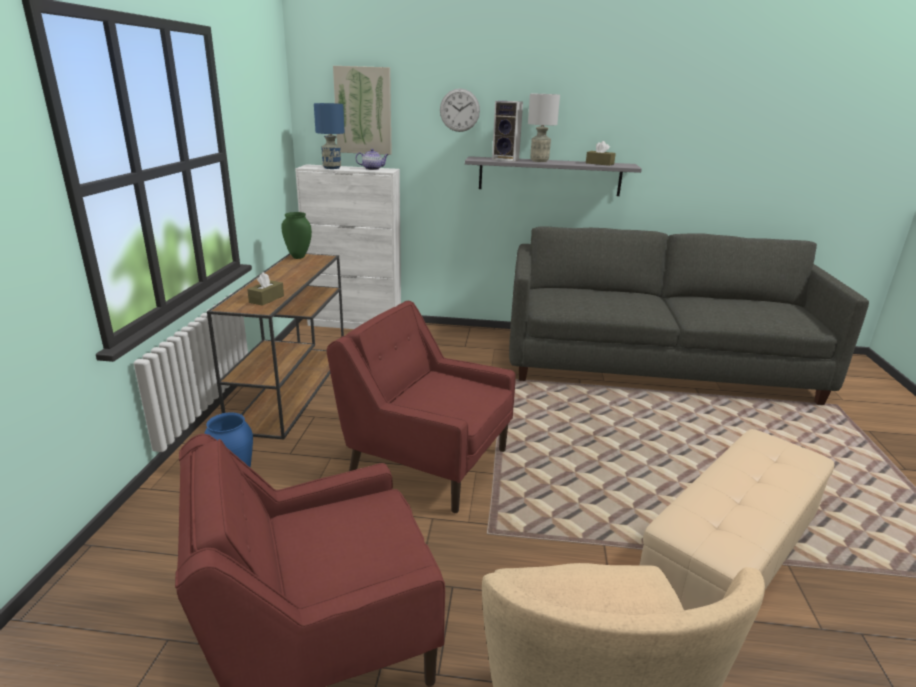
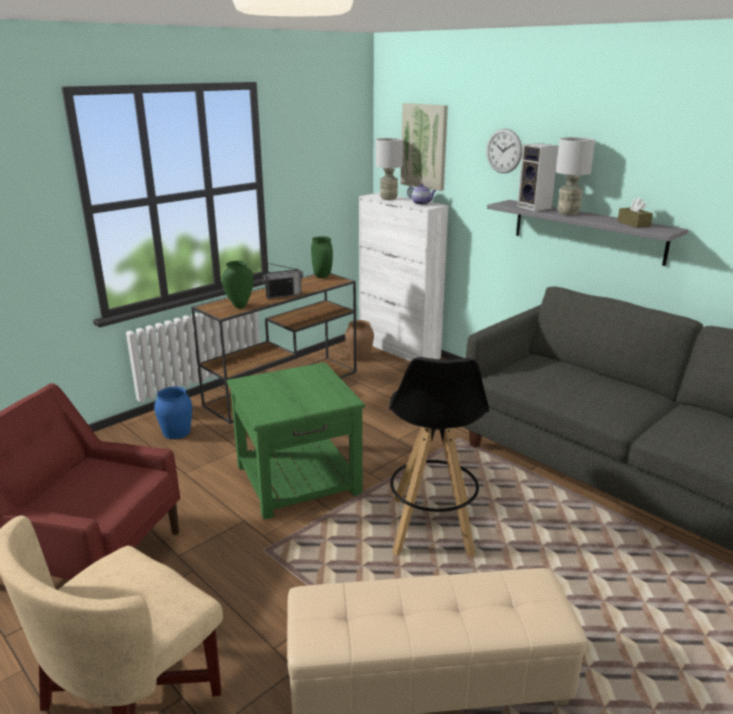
camera: 40 degrees right, 0 degrees up
brown tissue box [247,272,284,306] -> green vase [222,261,254,308]
blue table lamp [314,103,345,169] -> grey table lamp [376,138,403,200]
red armchair [327,301,516,513] -> green side table [227,362,365,520]
none -> radio [262,263,303,299]
none -> brown vase [345,320,374,361]
none -> black stool [389,357,489,558]

